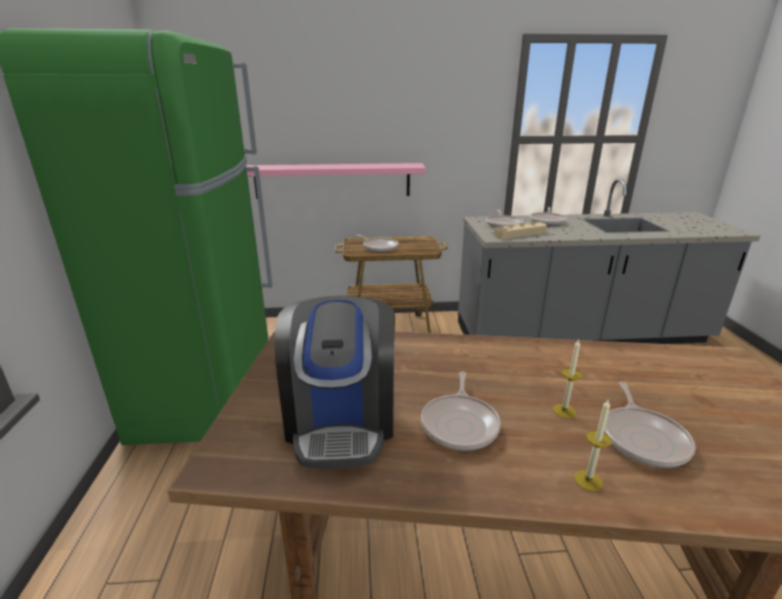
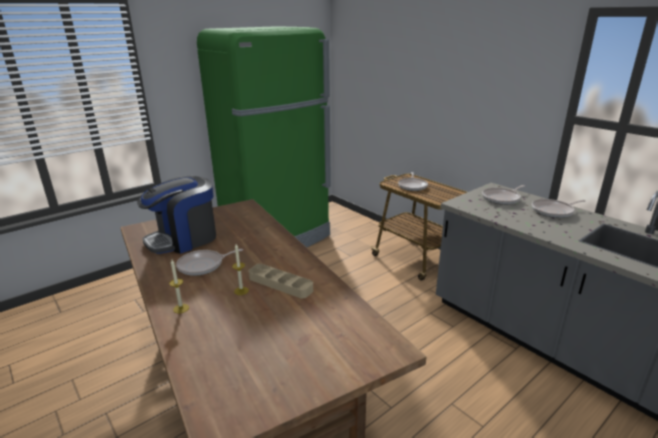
camera: 55 degrees right, 0 degrees up
pink shelf [246,163,426,199] -> none
beige tray [493,222,547,239] -> beige tray moved to [249,264,313,298]
frying pan [604,382,696,467] -> none

